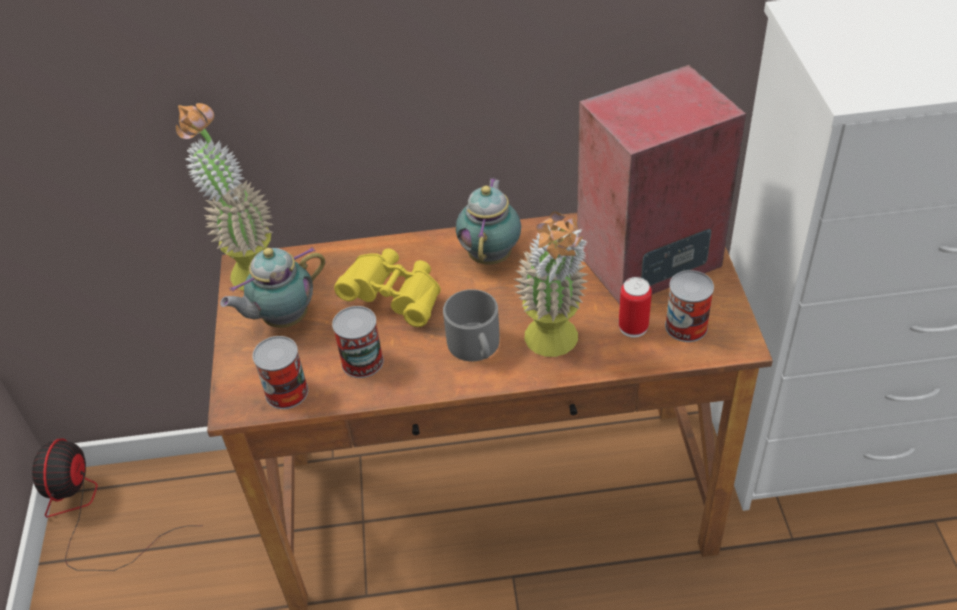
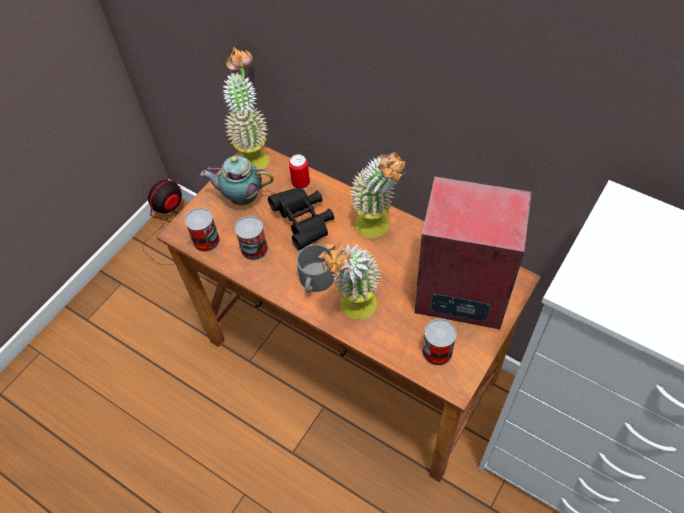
camera: 40 degrees right, 10 degrees up
yellow binoculars [334,248,441,327] -> black binoculars [268,187,334,250]
teapot [456,178,521,265] -> potted plant [349,152,406,238]
can [619,277,652,338] -> can moved to [289,154,310,190]

